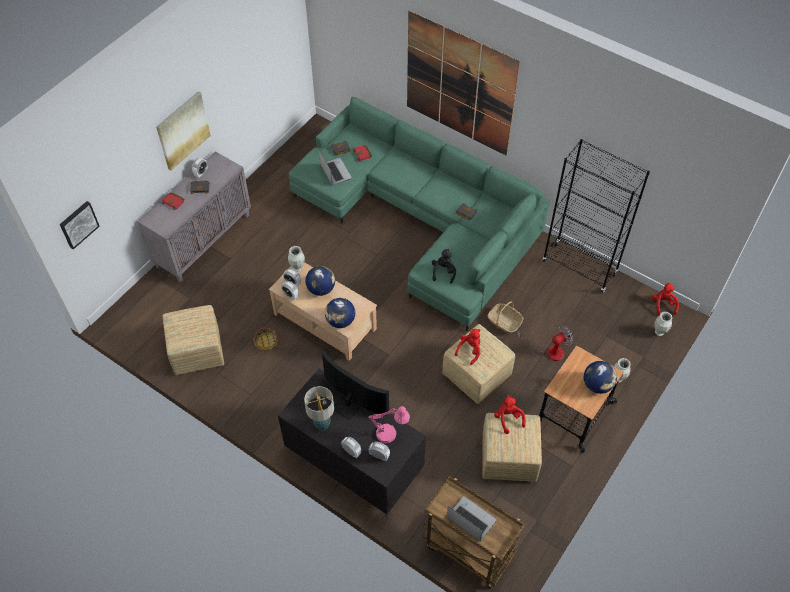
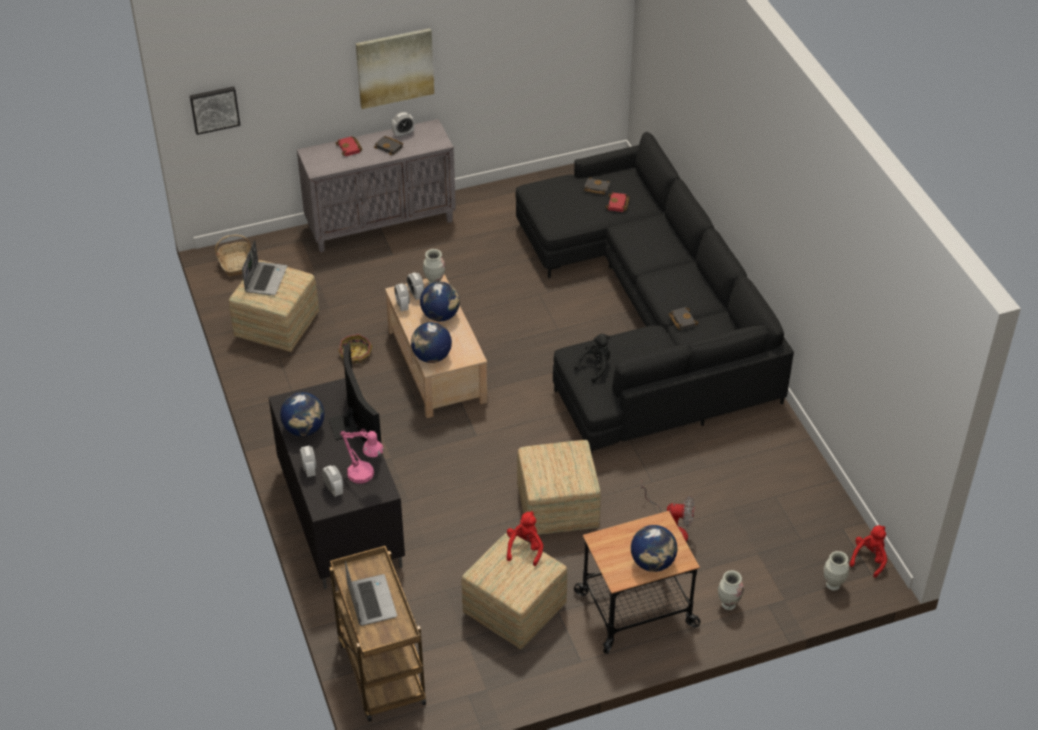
camera: 35 degrees right, 10 degrees down
green sofa [289,97,550,331] -> black sofa [515,132,794,454]
table lamp [304,386,334,431] -> globe [280,392,325,436]
laptop [319,150,352,185] -> laptop moved to [242,240,287,295]
picture [407,11,520,156] -> none
red plush toy [455,329,481,365] -> none
basket [488,302,523,334] -> basket moved to [215,234,251,276]
black bookcase [543,139,650,293] -> none

